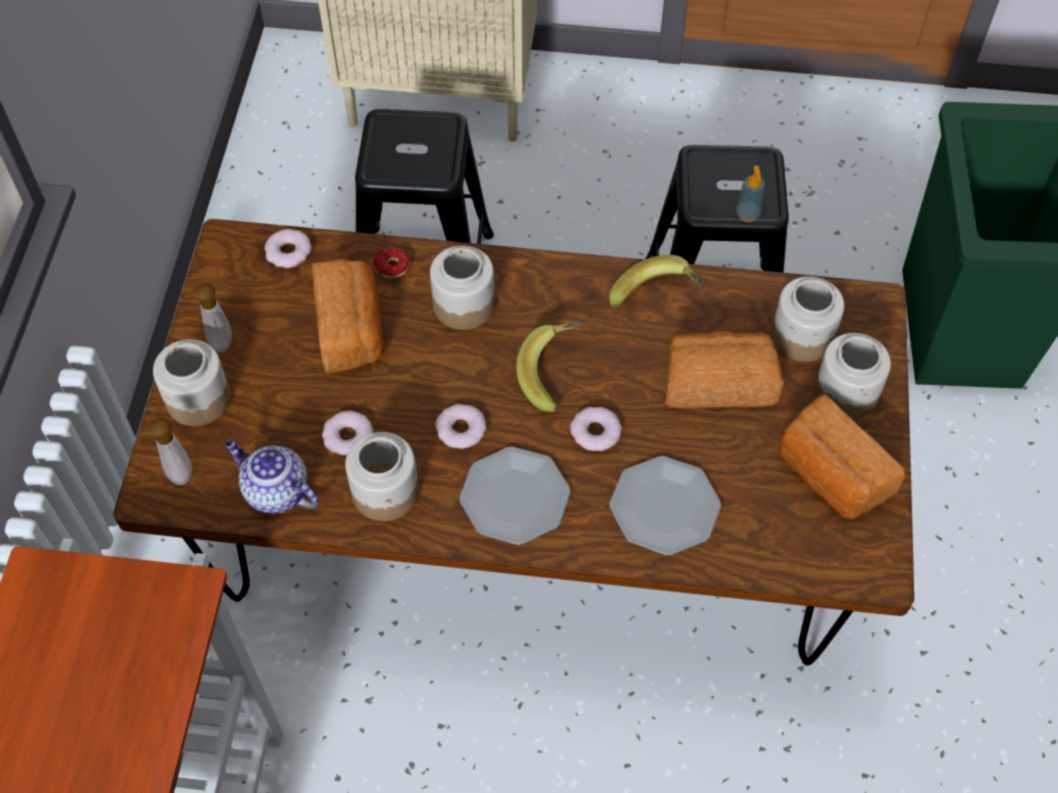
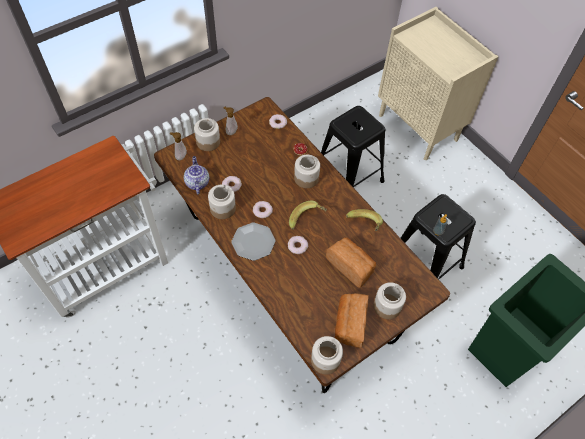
camera: 45 degrees right, 0 degrees up
bread [312,259,384,373] -> none
plate [609,456,721,555] -> none
jar [771,276,844,362] -> jar moved to [311,336,343,374]

